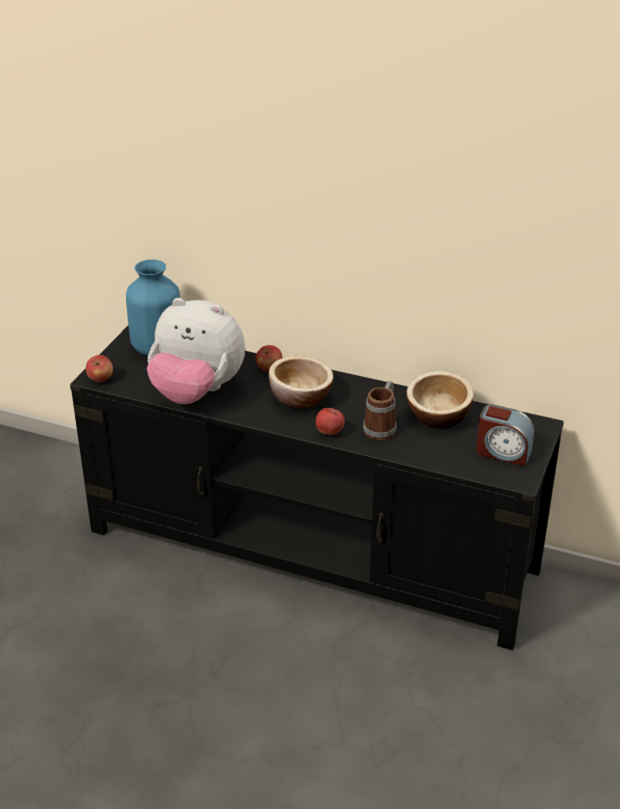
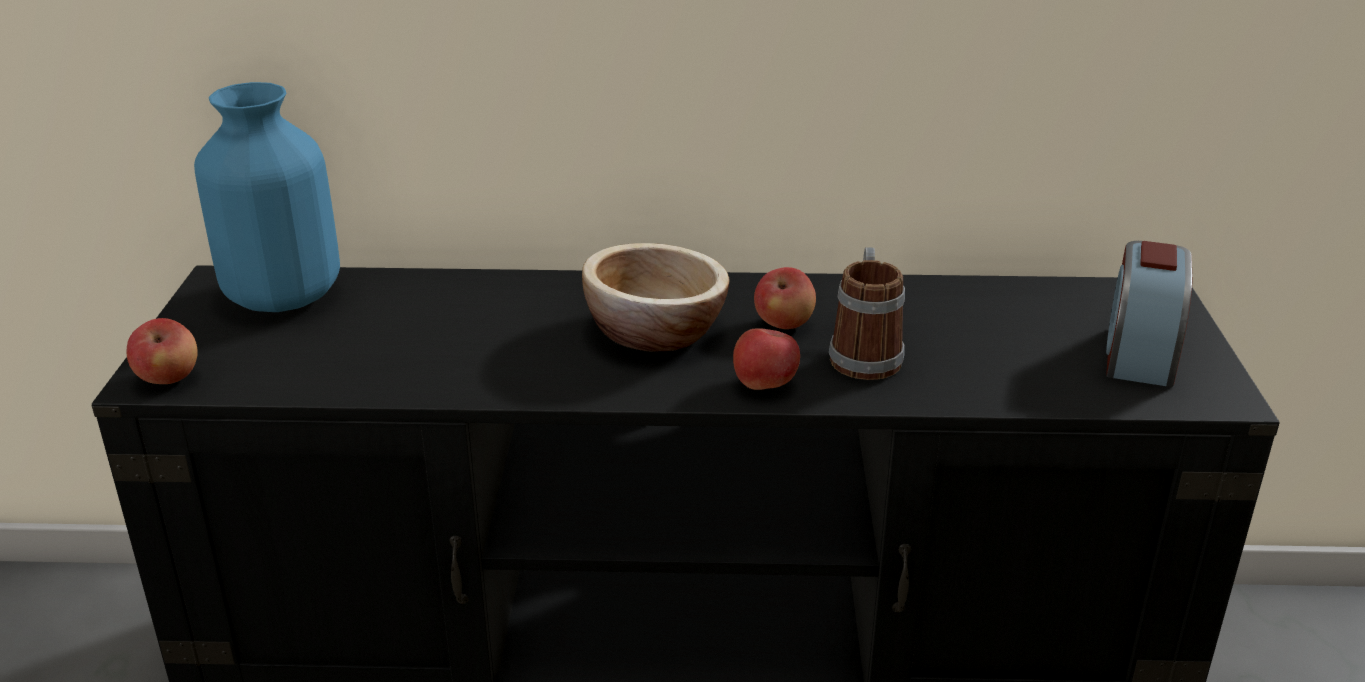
camera: 20 degrees left, 5 degrees down
plush toy [147,298,245,404] -> none
apple [256,345,282,372] -> apple moved to [754,267,816,329]
bowl [407,371,474,428] -> none
alarm clock [476,404,535,466] -> alarm clock turned 105 degrees clockwise [1106,241,1192,387]

